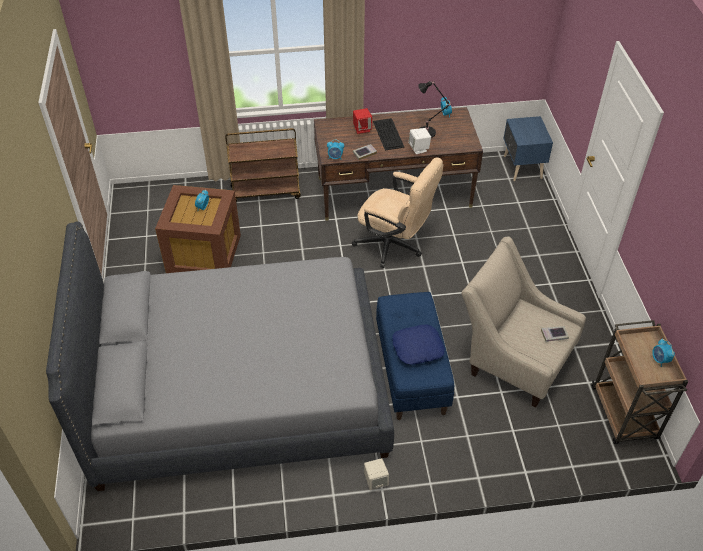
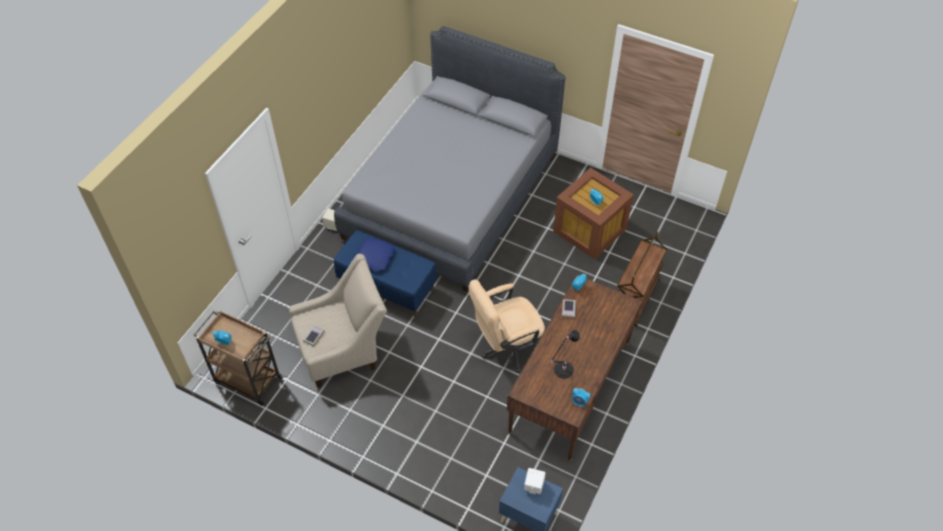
camera: 125 degrees right, 5 degrees up
red speaker [353,108,372,134] -> none
keyboard [373,118,405,150] -> none
white speaker [408,128,431,154] -> white speaker moved to [524,468,545,494]

